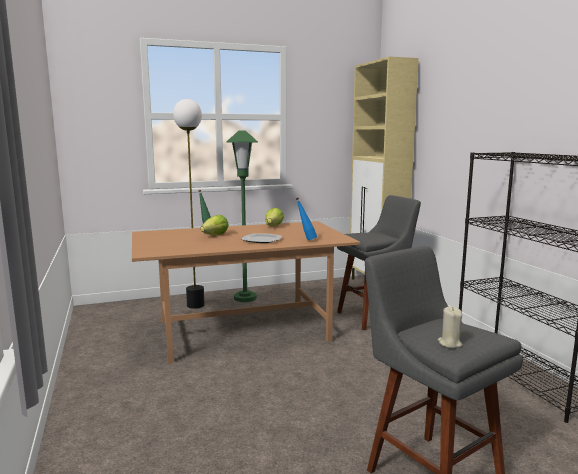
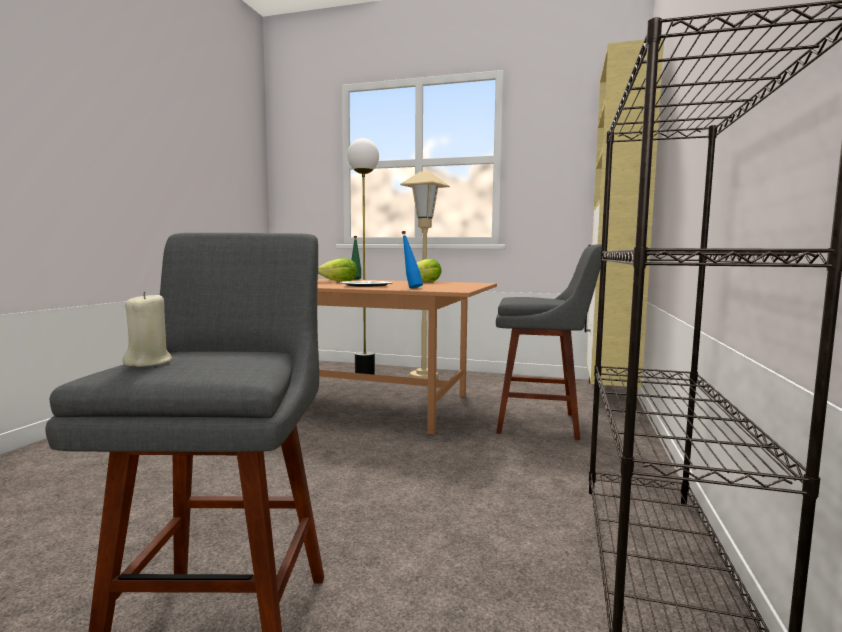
camera: 35 degrees right, 5 degrees down
green floor lamp [226,131,258,302] -> beige floor lamp [400,171,450,379]

